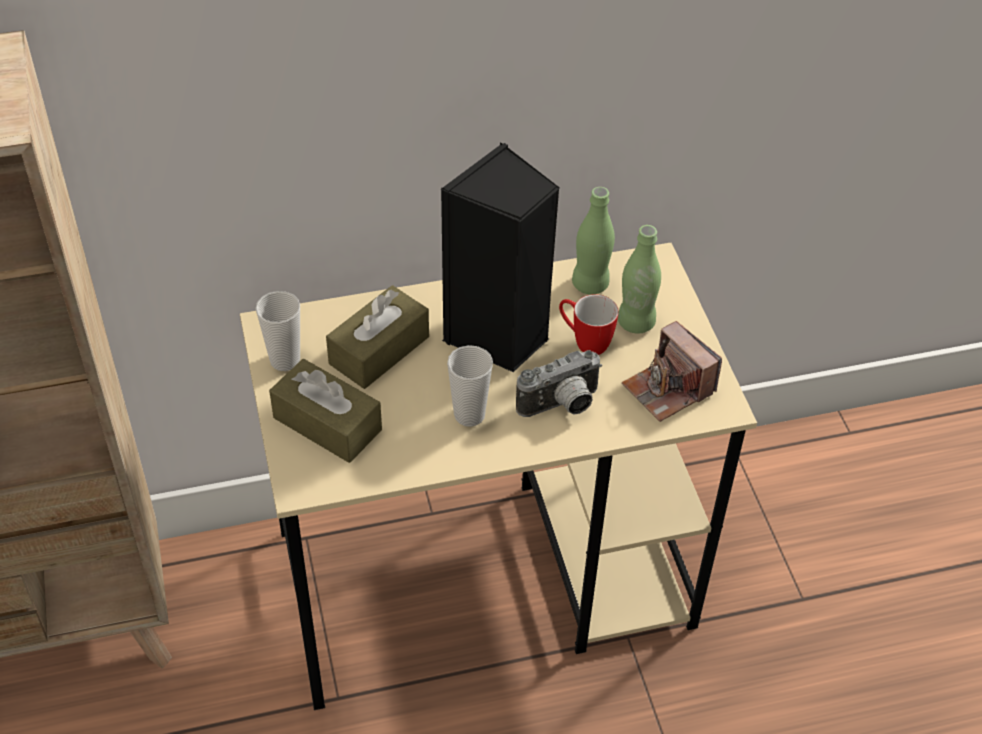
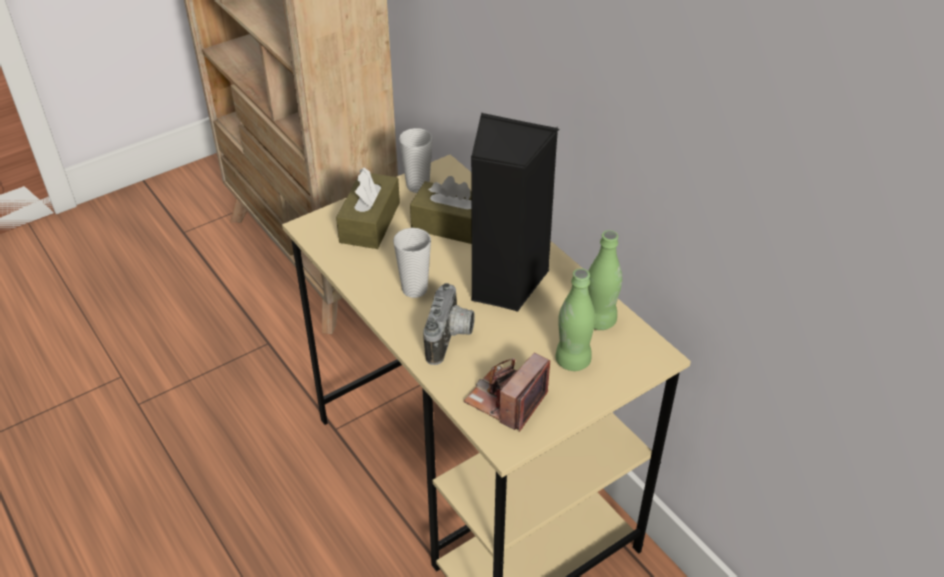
camera: 70 degrees right, 5 degrees down
camera [516,350,602,417] -> camera turned 120 degrees counterclockwise [423,283,475,365]
mug [559,294,619,355] -> none

